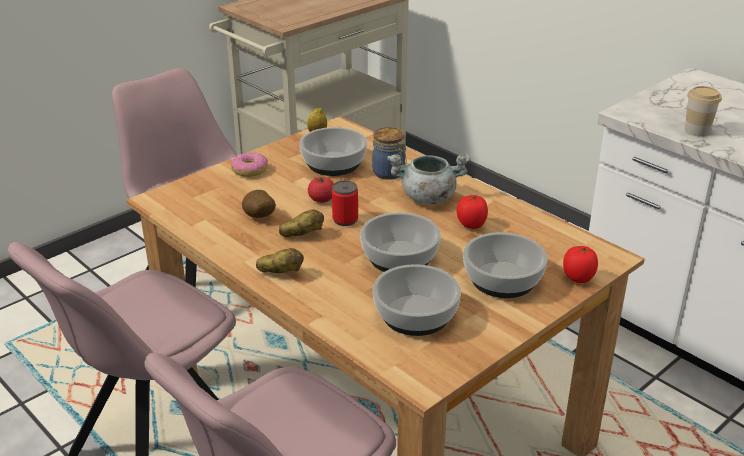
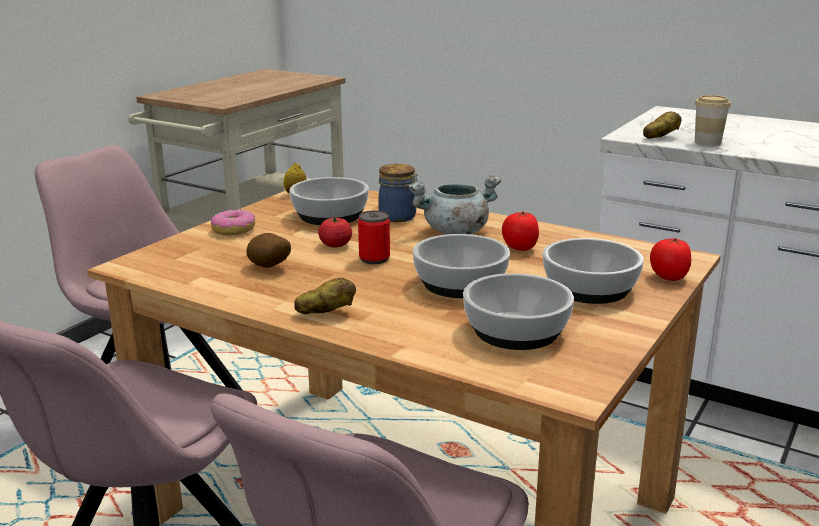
camera: 15 degrees left, 10 degrees down
potato [279,209,324,237] -> potato moved to [643,111,682,139]

